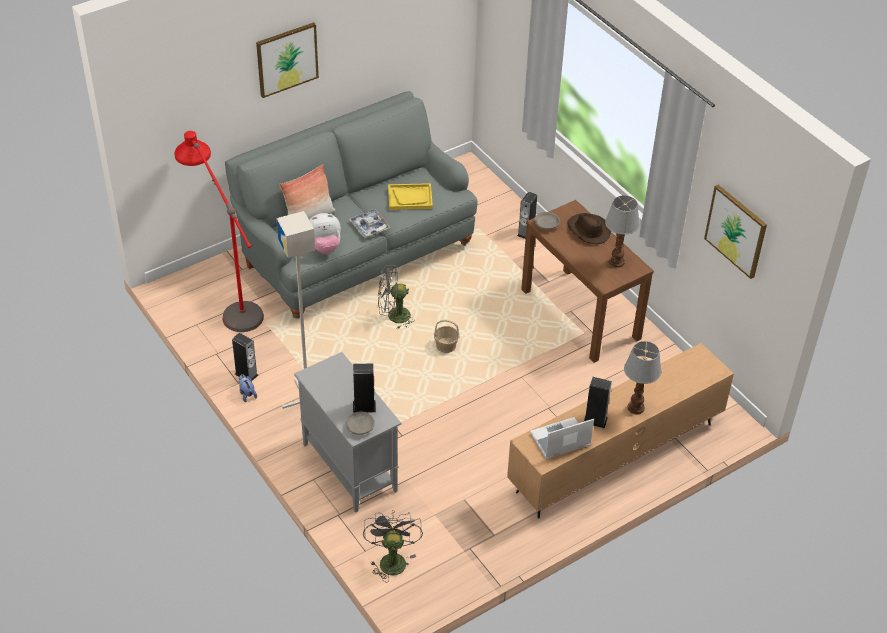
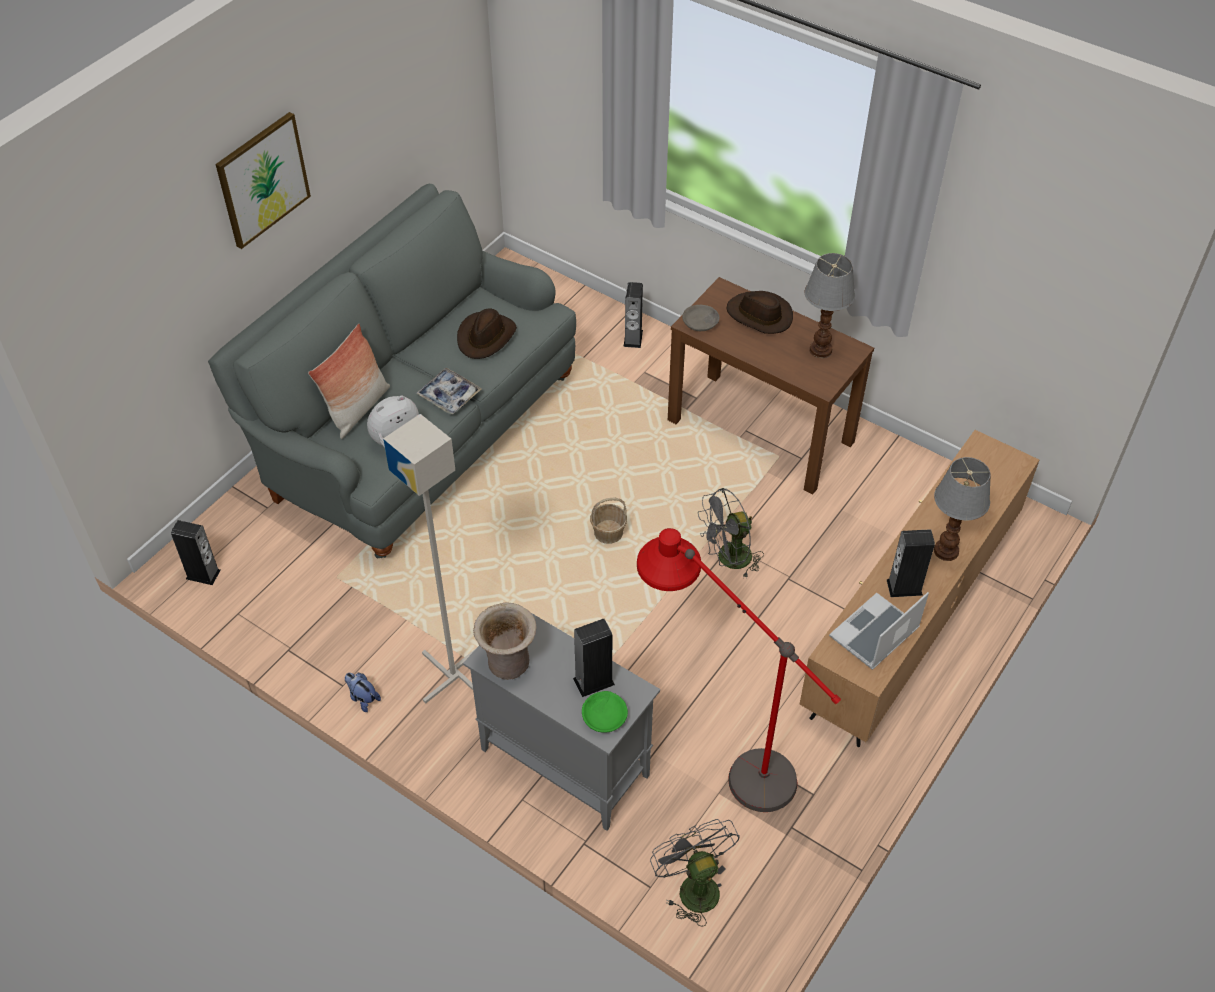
camera: 20 degrees left, 5 degrees up
red floor lamp [175,131,264,332] -> red floor lamp moved to [637,528,841,812]
speaker [232,333,258,381] -> speaker moved to [171,520,221,585]
grey bowl [346,412,375,435] -> green bowl [582,691,628,733]
grey fan [378,265,415,329] -> grey fan moved to [698,488,764,577]
yellow tray [388,183,433,210] -> brown hat [457,309,517,359]
picture [704,185,767,279] -> none
none -> beige vase [473,602,537,680]

